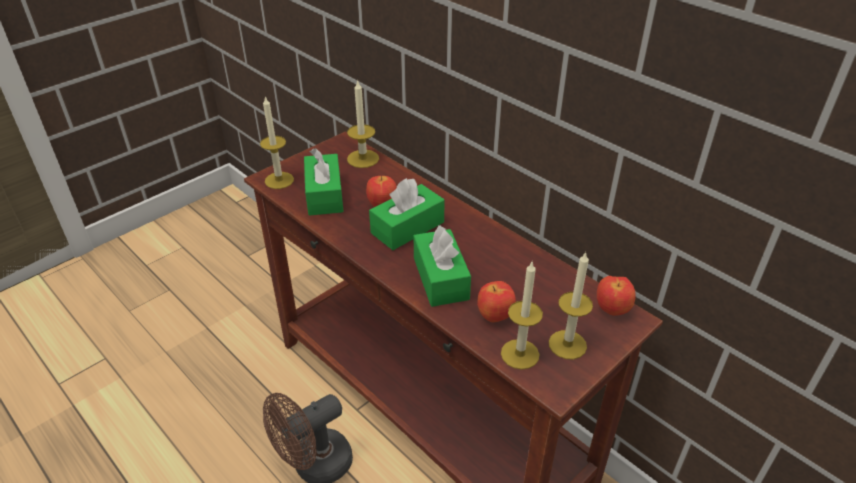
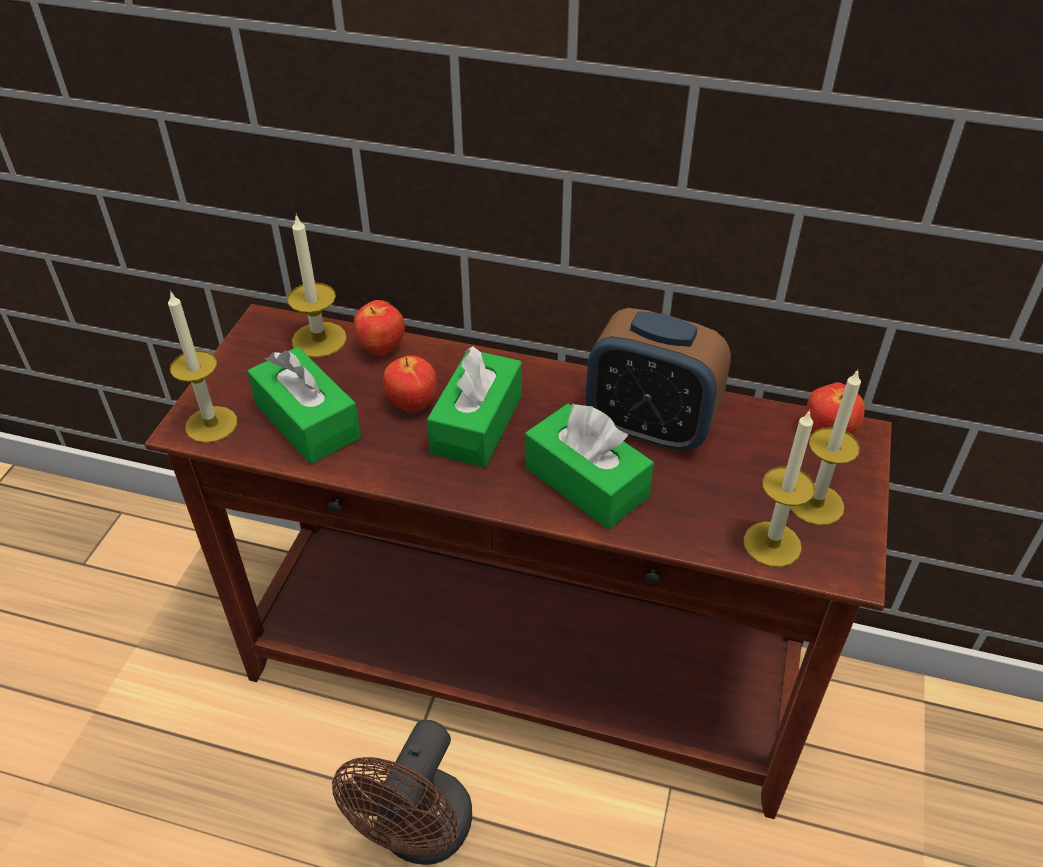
camera: 30 degrees left, 5 degrees up
apple [477,281,516,323] -> apple moved to [354,300,405,355]
none -> alarm clock [586,308,731,453]

